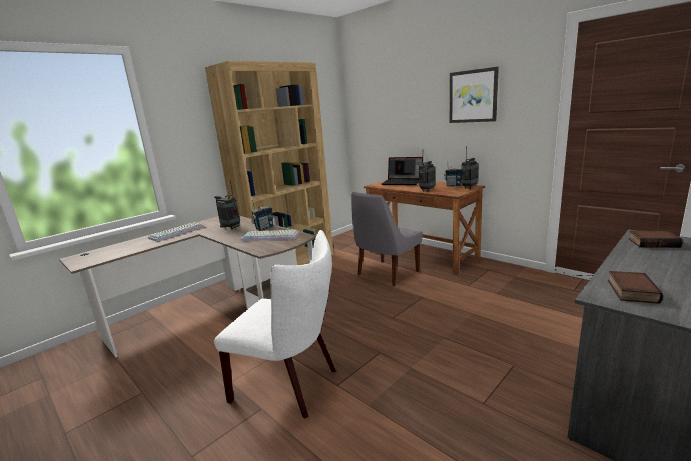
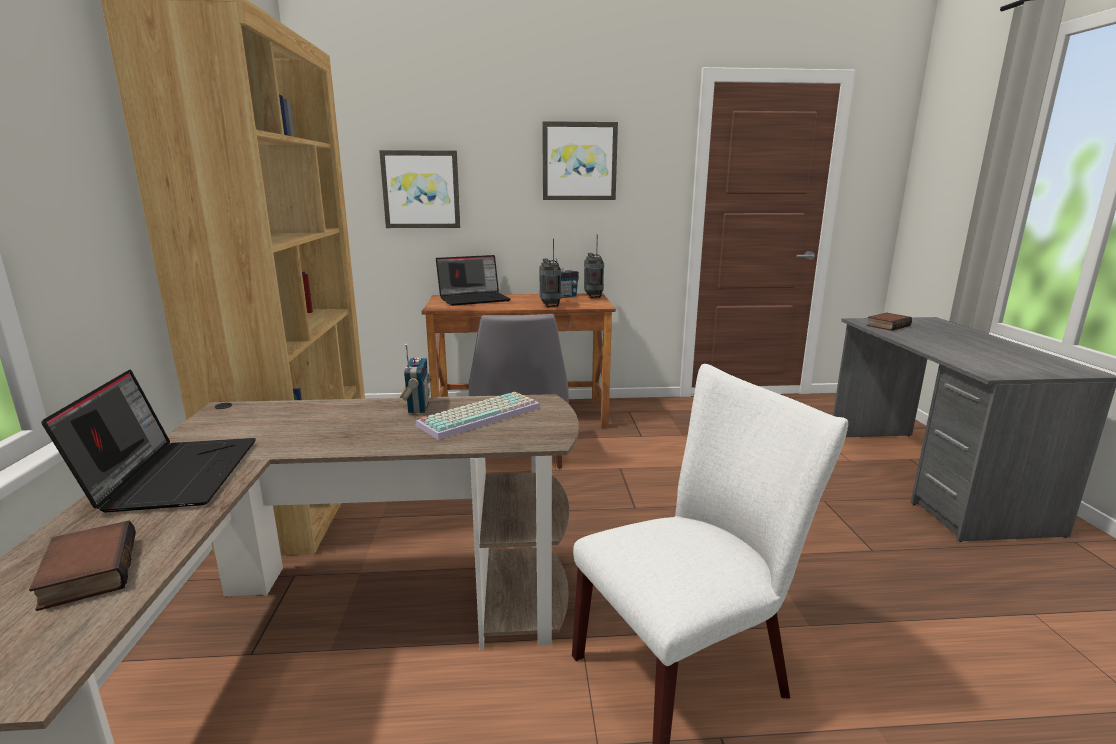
camera: 50 degrees left, 0 degrees up
keyboard [148,222,204,242] -> laptop [41,370,256,512]
radio [214,180,240,229] -> none
book [608,271,663,304] -> book moved to [29,520,136,611]
none -> picture [379,150,460,228]

